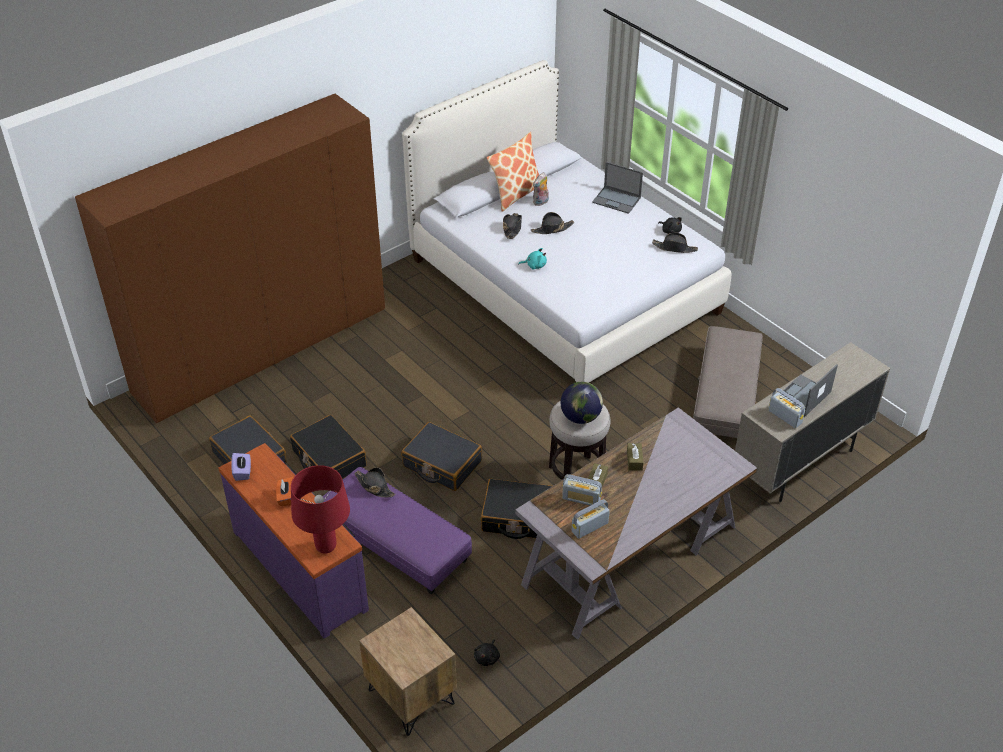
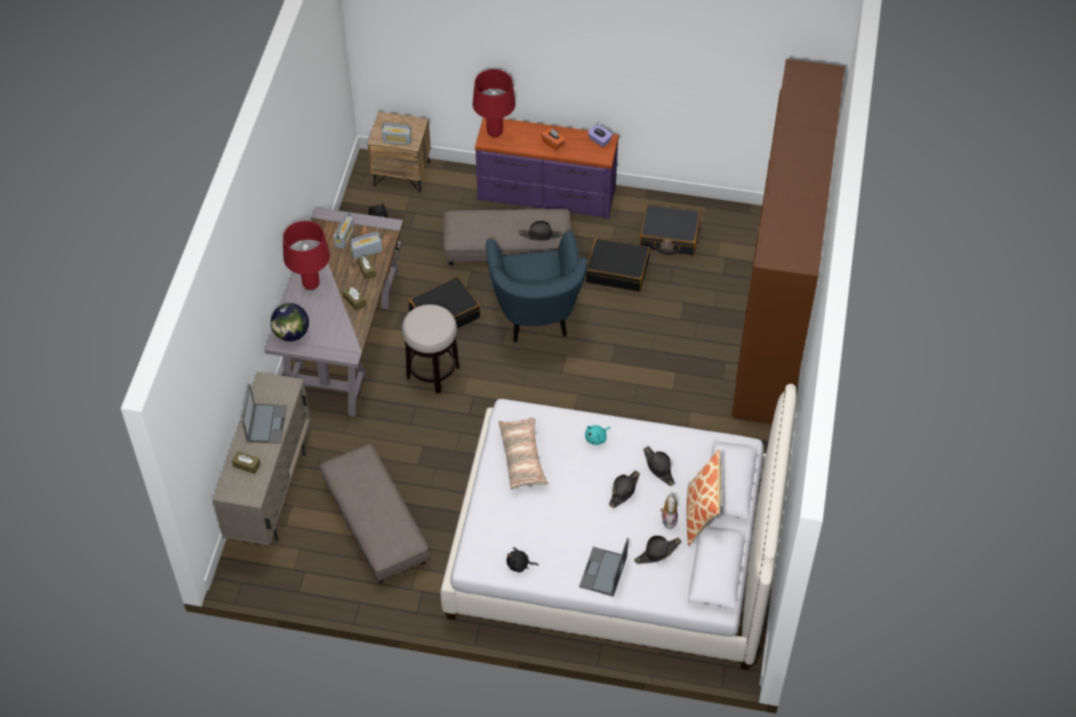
camera: 140 degrees right, 10 degrees up
purple ottoman [323,467,472,594] -> grey ottoman [444,209,571,266]
black suitcase [401,422,482,491] -> blue armchair [486,230,588,342]
globe [561,382,603,424] -> globe moved to [271,303,309,342]
laptop [592,162,643,214] -> laptop turned 60 degrees counterclockwise [579,537,629,597]
black hat [652,233,698,253] -> black hat moved to [634,535,682,564]
radio [768,388,805,428] -> radio moved to [381,123,412,145]
none -> brown tissue box [232,451,261,474]
none -> red table lamp [283,221,330,290]
none -> pillow [498,418,547,490]

